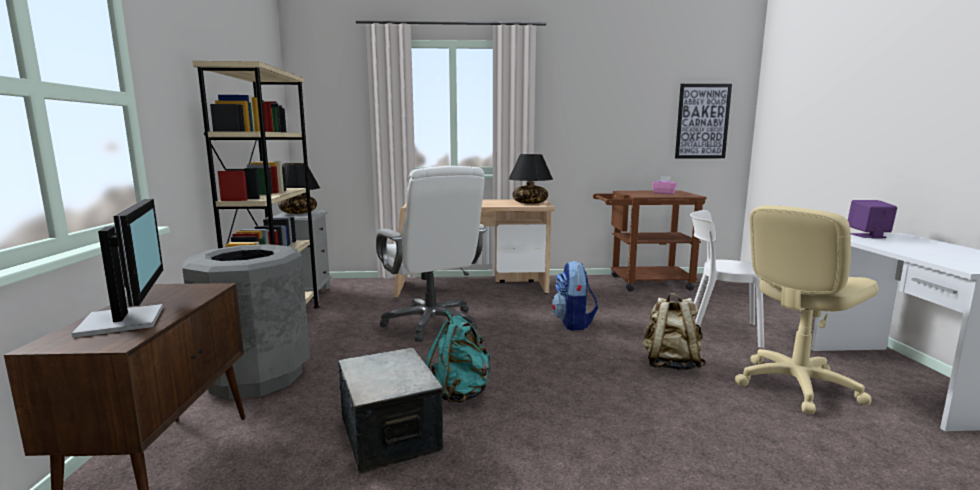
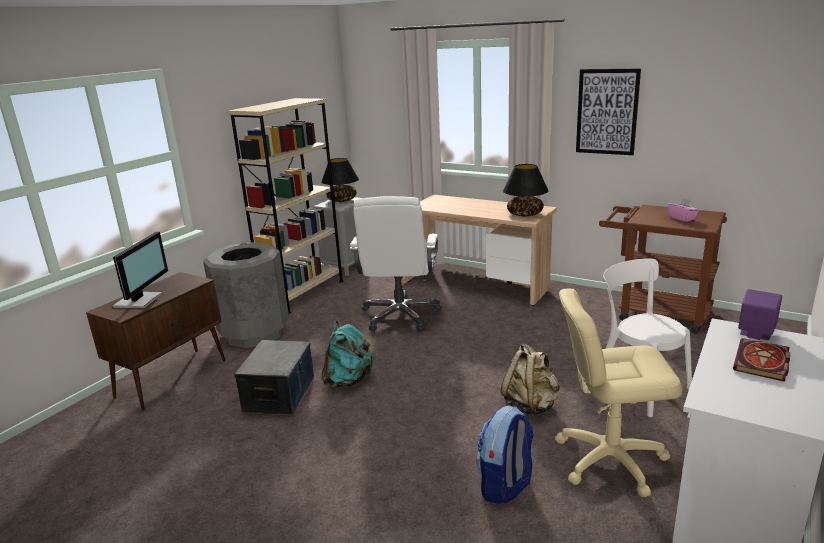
camera: 35 degrees right, 10 degrees up
backpack [552,261,598,331] -> backpack moved to [476,406,534,504]
picture [675,84,732,158] -> picture moved to [576,69,641,155]
none -> book [733,338,790,382]

